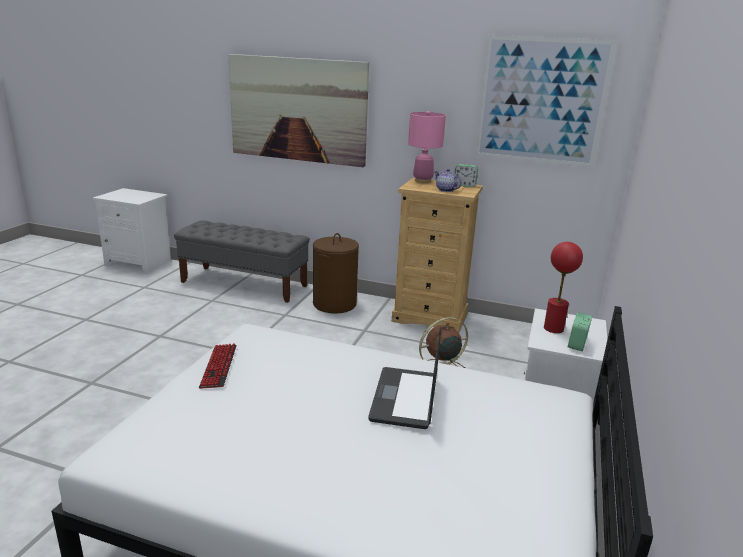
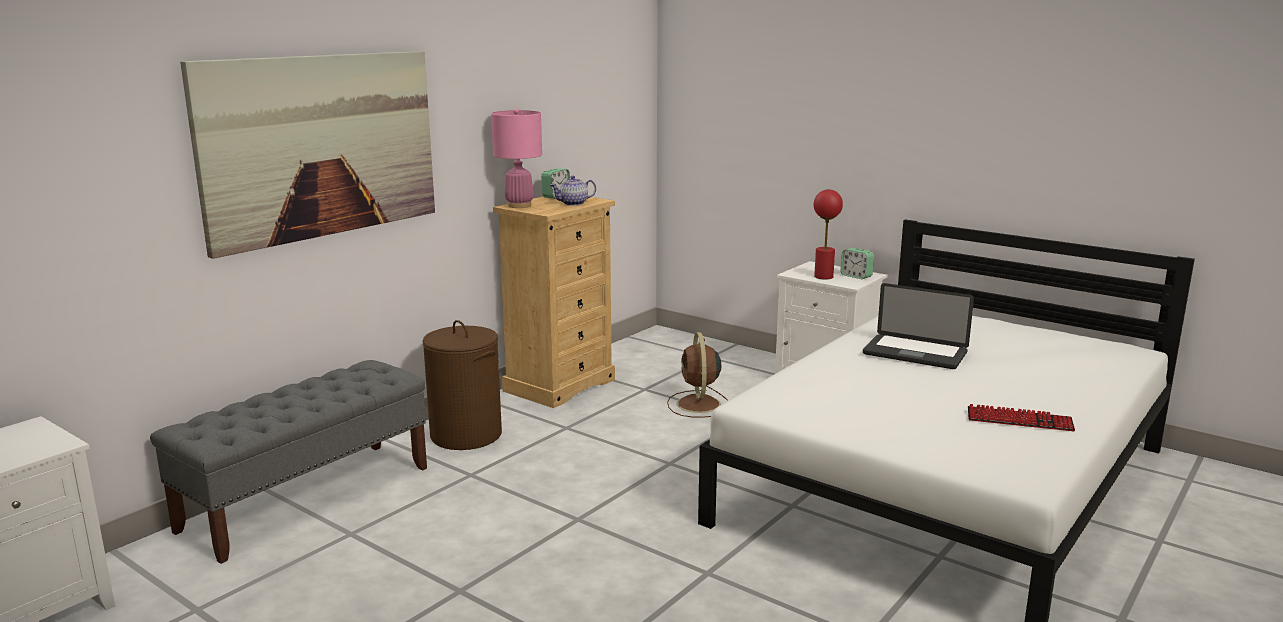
camera: 70 degrees left, 5 degrees down
keyboard [199,343,237,389] -> keyboard moved to [968,404,1075,431]
picture [475,35,617,168] -> none

